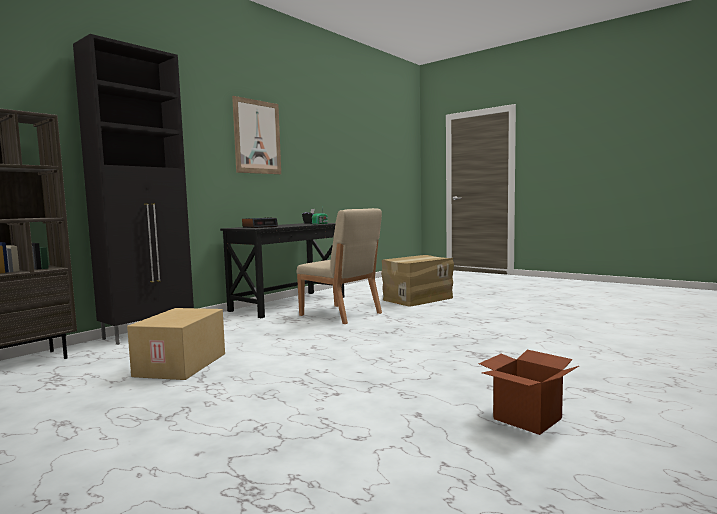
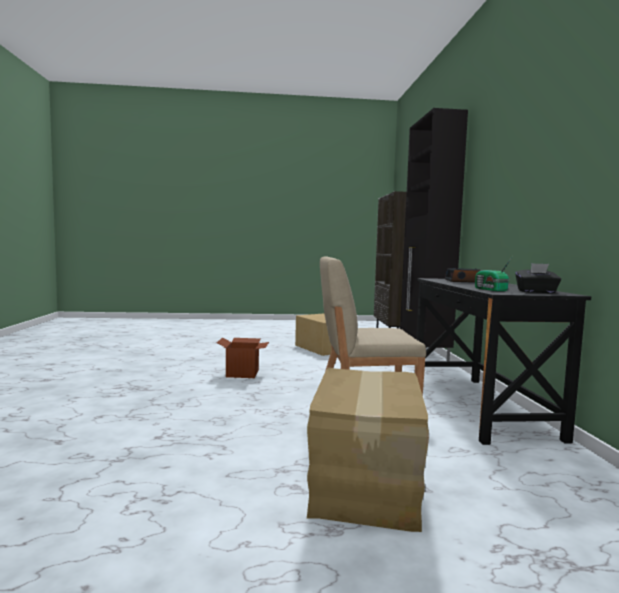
camera: 135 degrees right, 0 degrees up
picture [232,96,281,174] -> none
cardboard box [479,350,579,435] -> cardboard box moved to [217,337,269,378]

